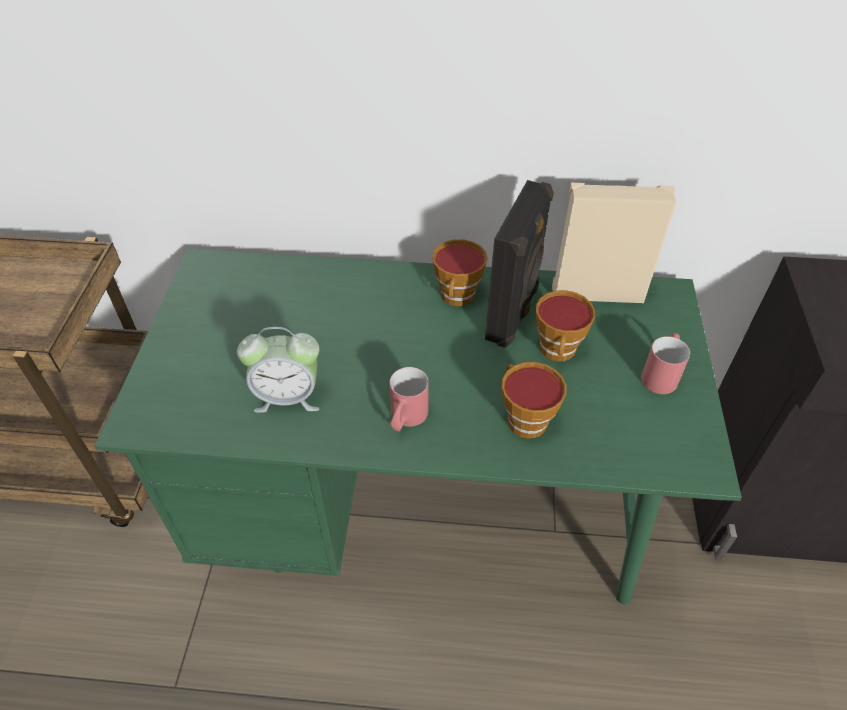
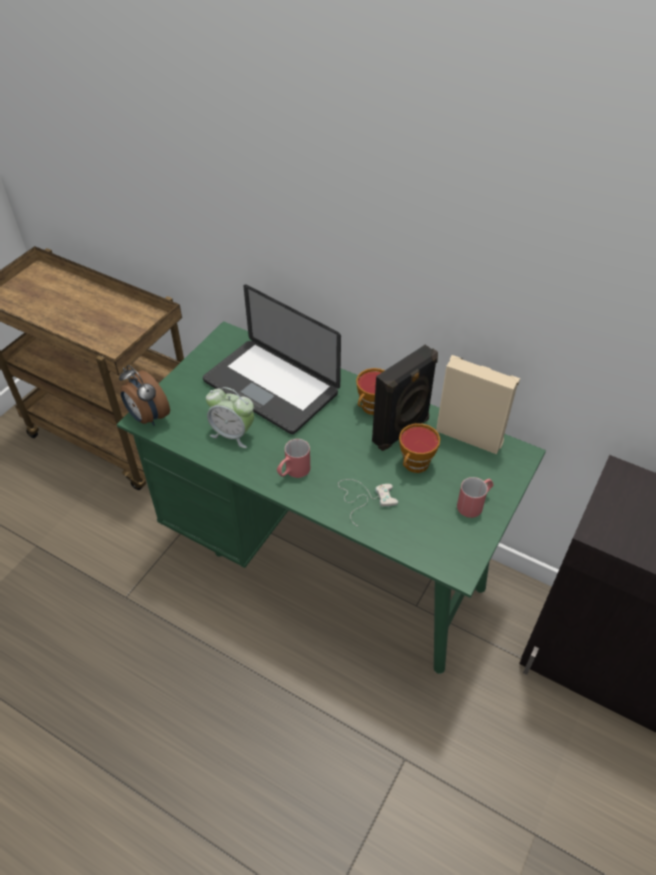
camera: 25 degrees right, 0 degrees up
cup [502,362,567,439] -> white game controller [338,479,398,526]
none -> alarm clock [119,365,170,426]
none -> laptop [203,285,341,434]

